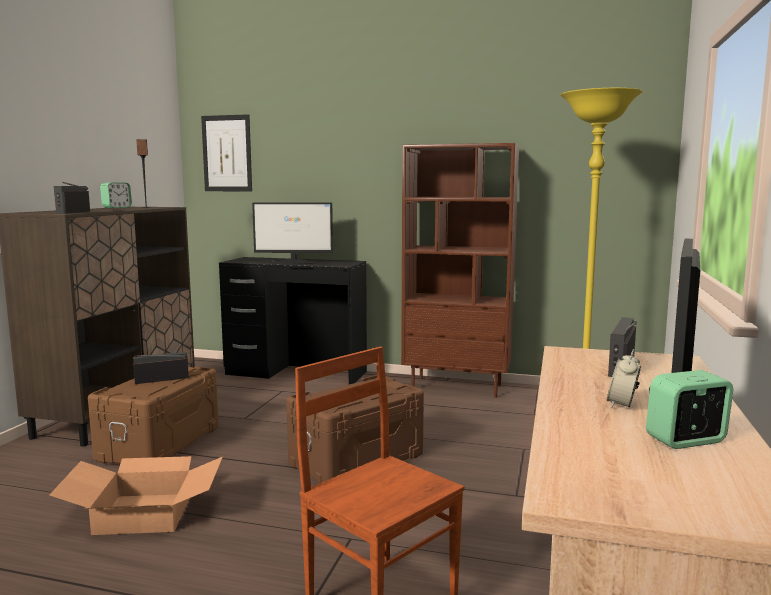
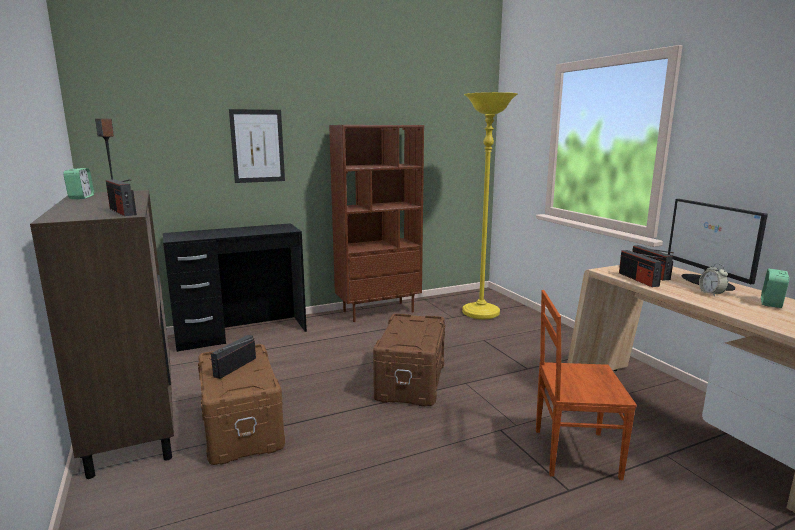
camera: 40 degrees left, 5 degrees up
cardboard box [50,456,223,535] -> none
picture [201,114,252,191] -> picture moved to [229,109,285,183]
monitor [252,202,333,264] -> none
none -> radio [619,250,663,287]

